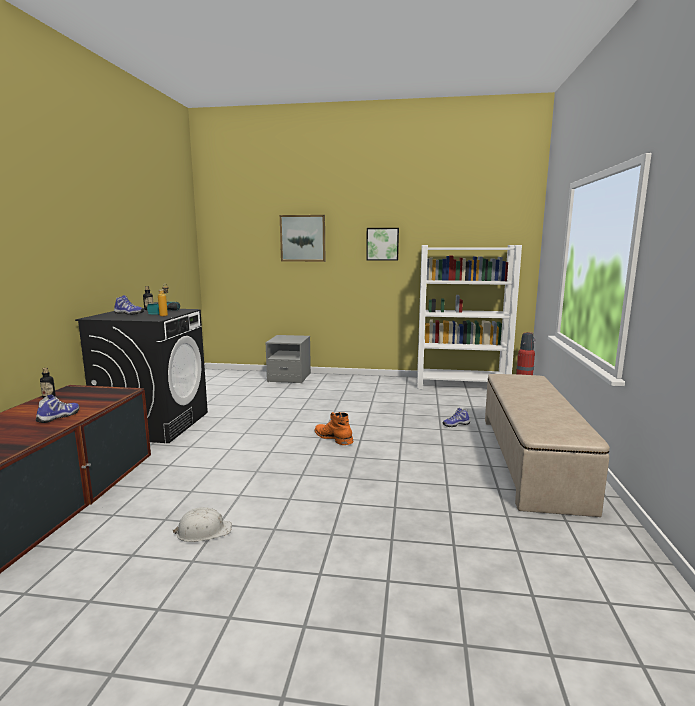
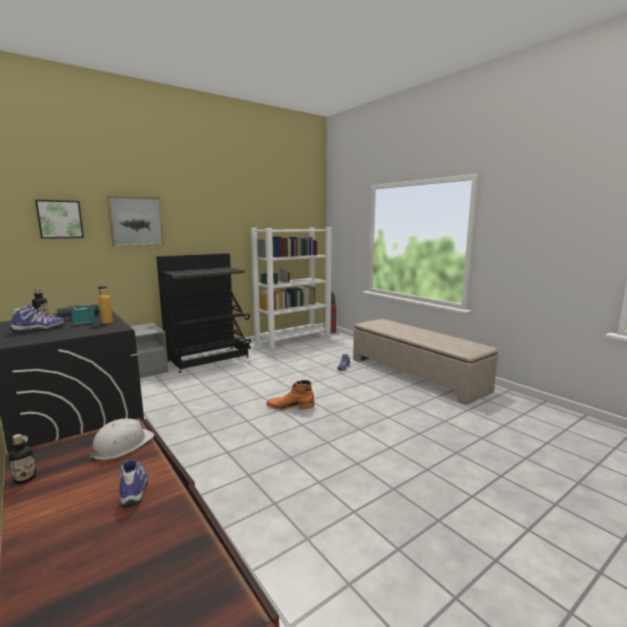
camera: 45 degrees left, 0 degrees up
white hard hat [173,507,232,542] -> white hard hat moved to [89,419,155,460]
picture [366,228,399,261] -> picture moved to [35,200,84,239]
none -> black shoe rack [156,253,251,373]

